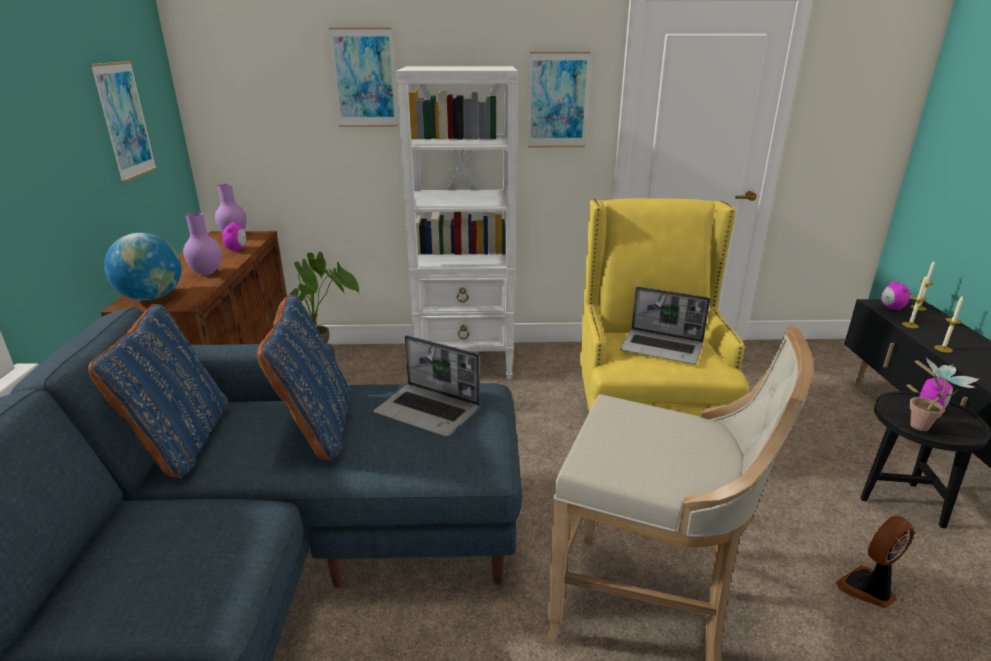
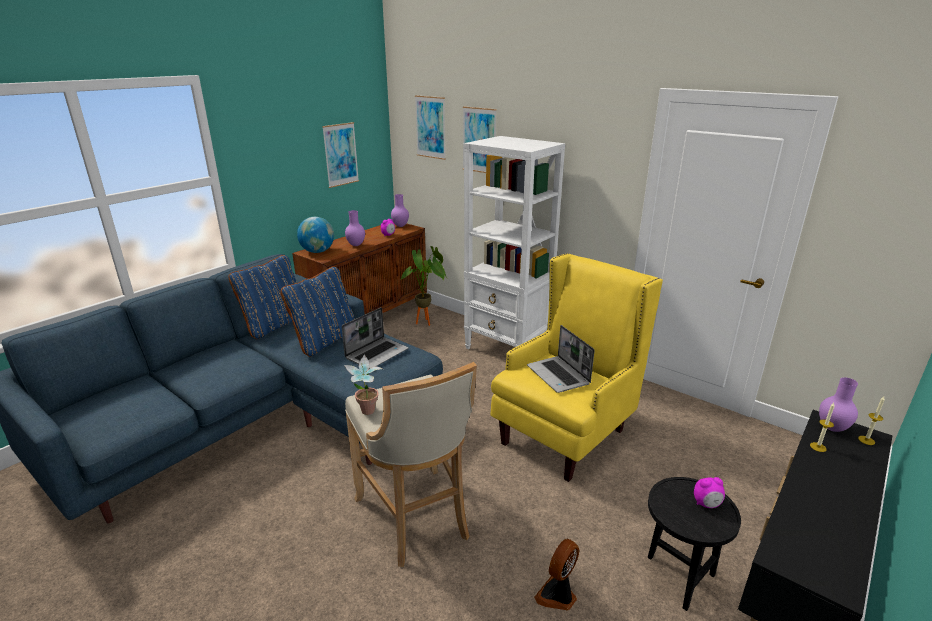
camera: 40 degrees right, 0 degrees up
laptop [373,335,480,437] -> laptop turned 120 degrees counterclockwise [342,307,408,369]
picture [528,52,591,147] -> picture moved to [415,95,446,160]
fan [835,515,914,608] -> fan turned 60 degrees counterclockwise [534,539,579,611]
alarm clock [881,281,910,311] -> purple vase [819,377,858,432]
potted plant [910,358,979,431] -> potted plant moved to [344,355,383,415]
candle [934,295,963,353] -> none

